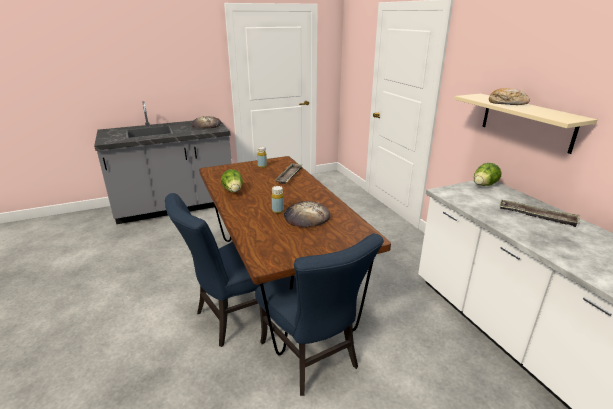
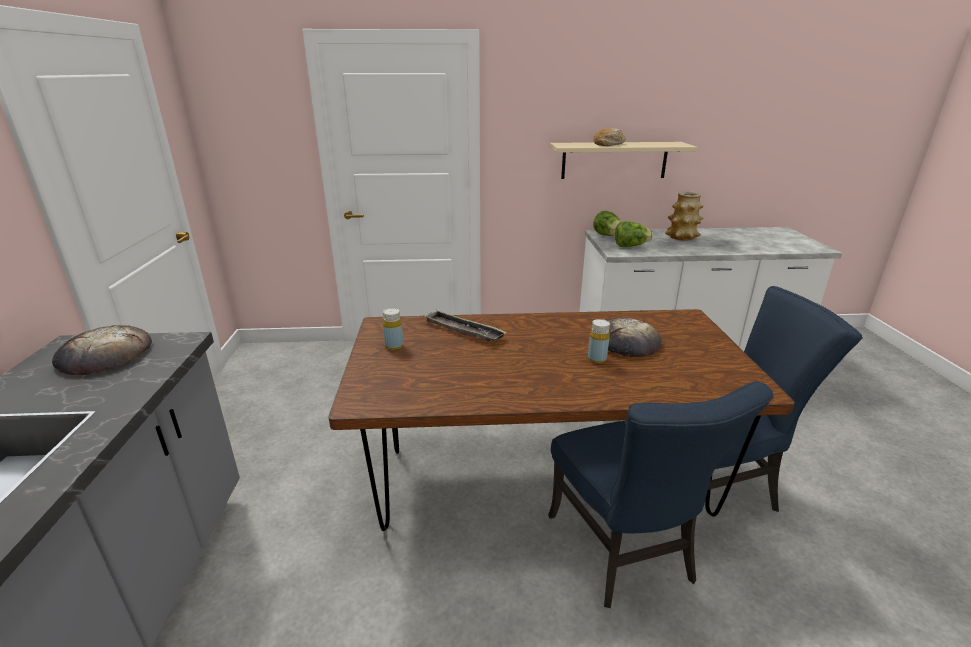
camera: 70 degrees left, 0 degrees up
lettuce [221,169,243,192] -> lettuce moved to [615,221,653,247]
tray [499,200,580,227] -> vase [665,192,704,241]

